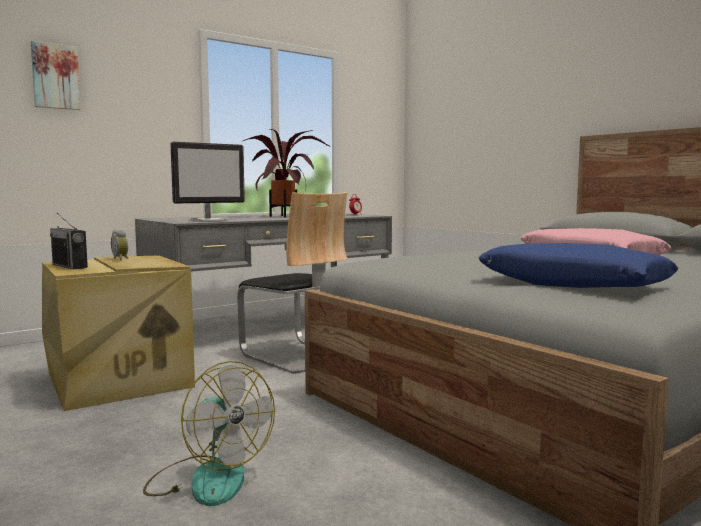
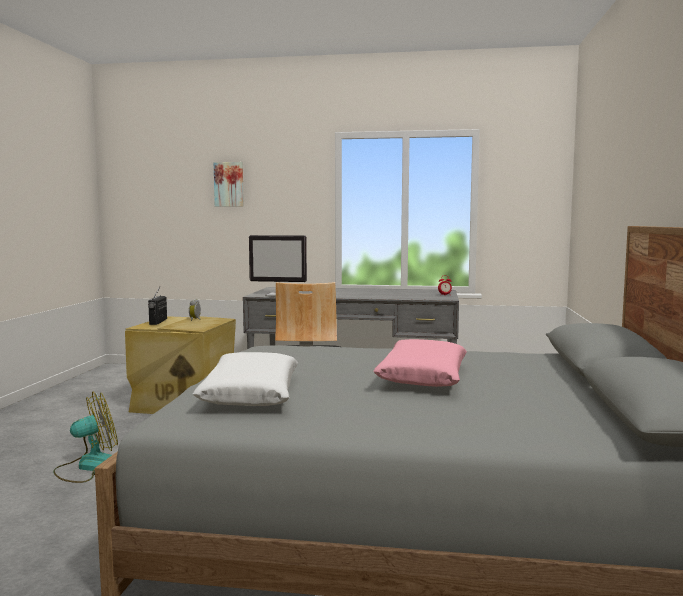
camera: 45 degrees right, 0 degrees up
fan [143,361,275,506] -> fan turned 120 degrees counterclockwise [53,392,118,483]
potted plant [241,129,331,217] -> none
blue pillow [478,243,679,288] -> white pillow [192,352,298,406]

